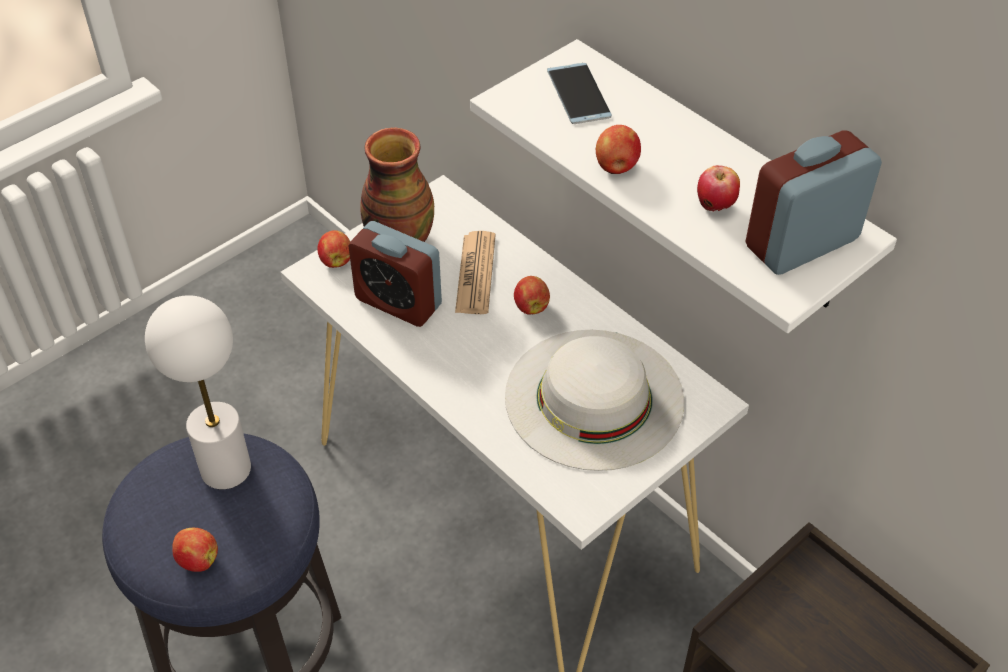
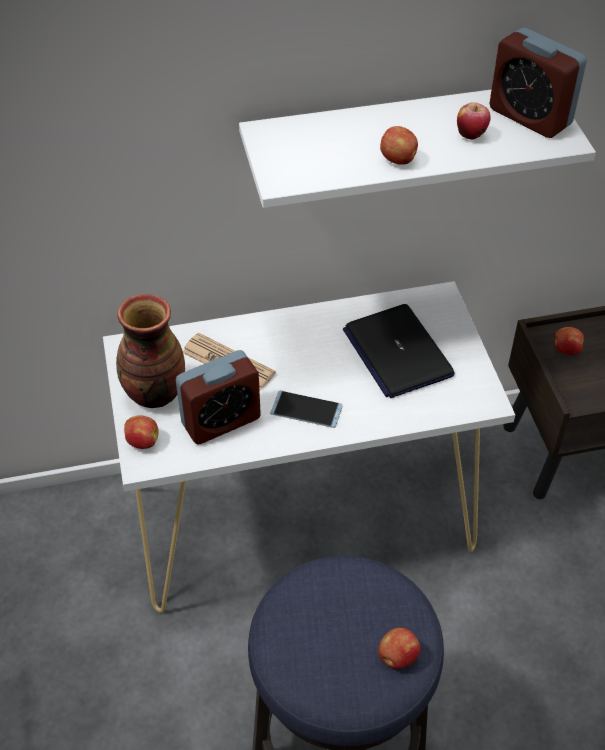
camera: 60 degrees left, 0 degrees up
white table lamp [145,295,251,489] -> none
white hat [505,330,684,471] -> laptop [343,304,455,398]
apple [514,276,550,315] -> apple moved to [554,327,584,355]
phone [547,63,612,124] -> phone moved to [270,391,343,428]
alarm clock [745,130,882,275] -> alarm clock turned 45 degrees counterclockwise [490,28,587,138]

